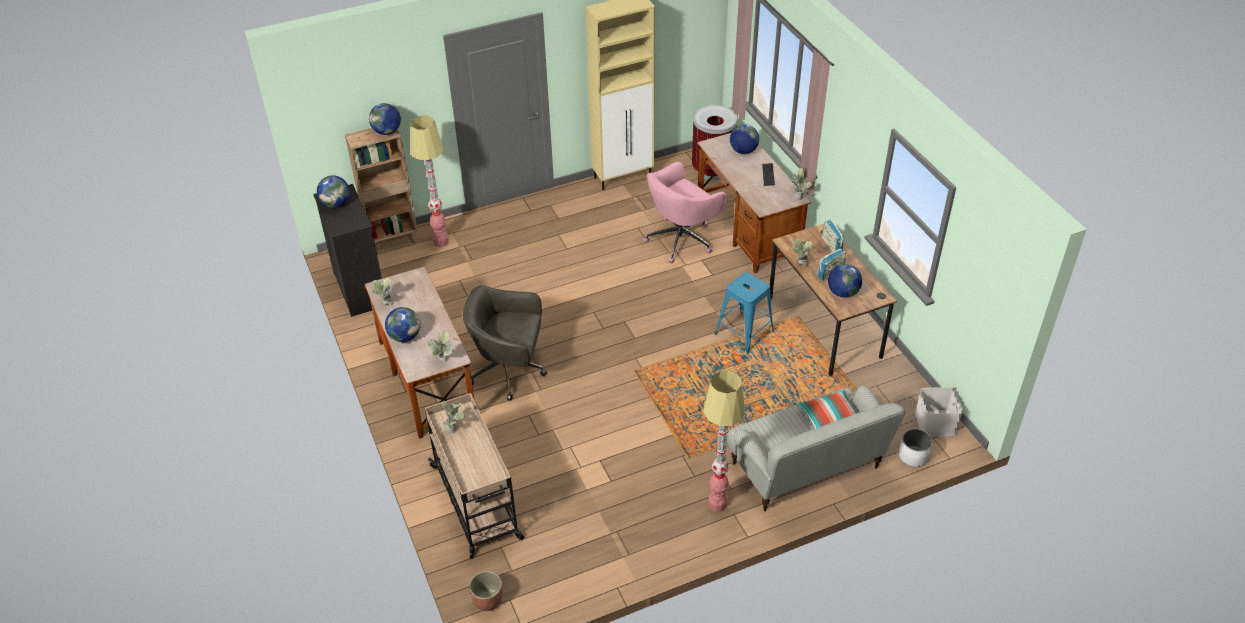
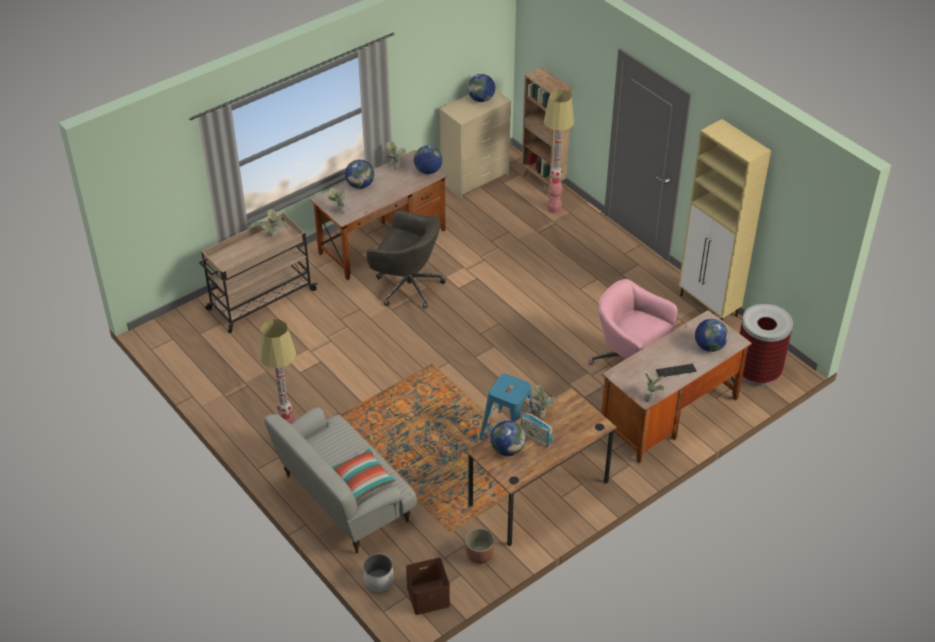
camera: 75 degrees right, 0 degrees up
black dresser [313,184,382,317] -> beige dresser [439,89,512,199]
globe [369,103,401,135] -> globe moved to [414,145,442,174]
grey office chair [463,285,547,400] -> grey office chair turned 120 degrees clockwise [366,210,446,308]
planter [469,571,503,611] -> planter moved to [465,528,494,564]
radio [822,219,844,252] -> none
white storage box [915,387,962,437] -> brown storage box [406,557,450,615]

